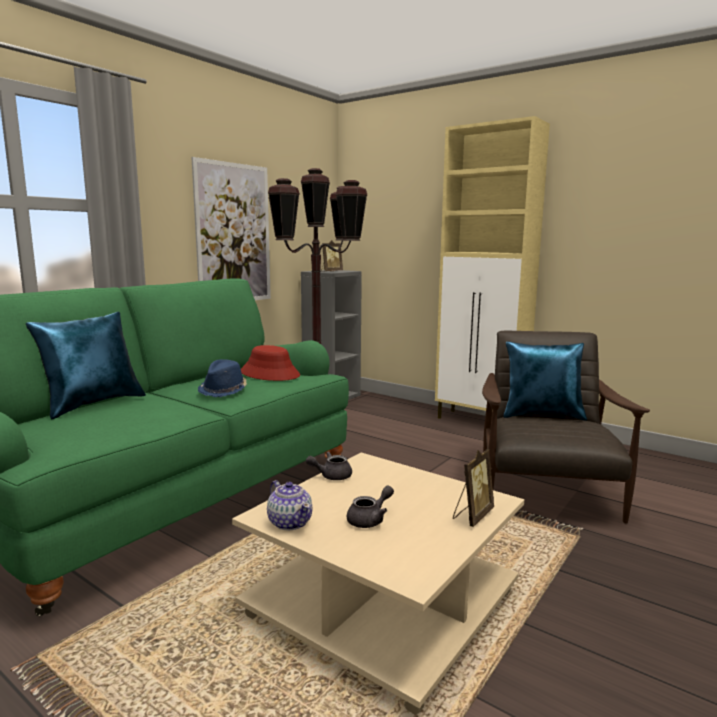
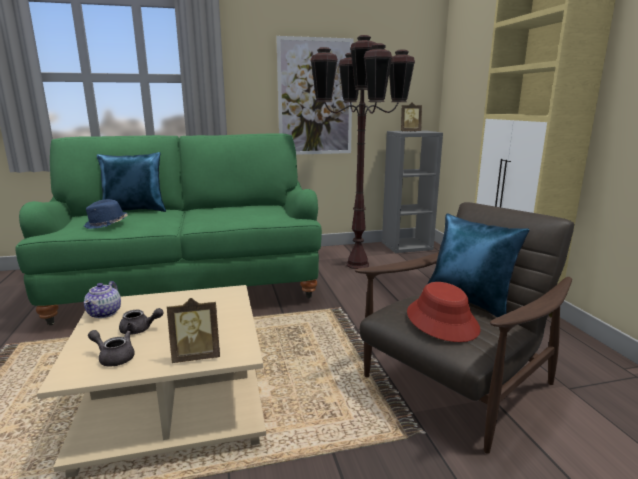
camera: 40 degrees right, 5 degrees up
blue hat [198,359,247,397] -> blue hat moved to [84,199,128,229]
red hat [241,345,300,381] -> red hat moved to [407,282,480,342]
grey teapot [306,451,352,480] -> grey teapot moved to [88,330,135,366]

